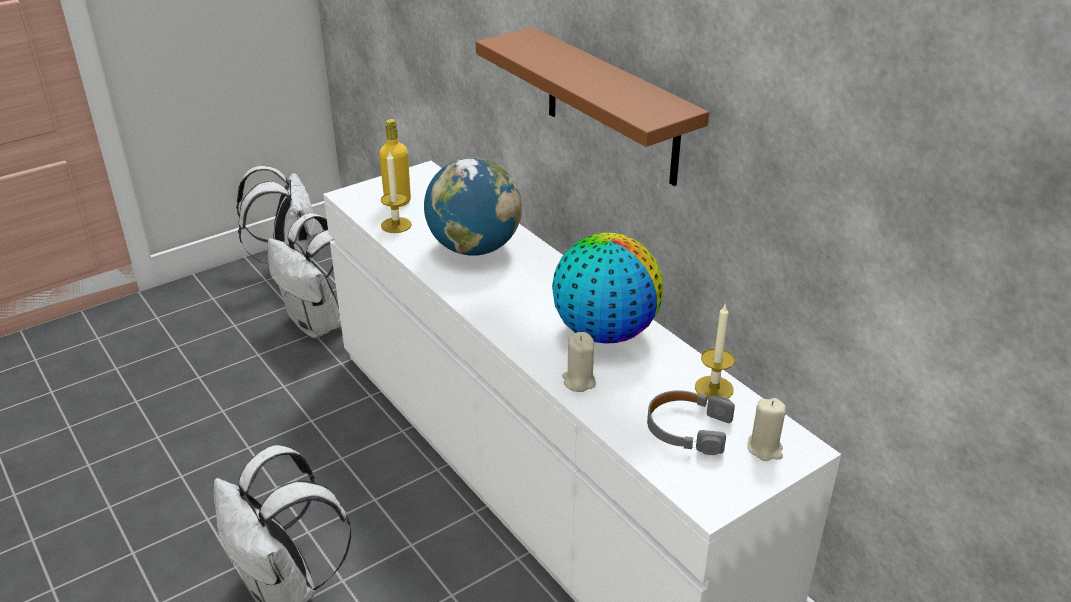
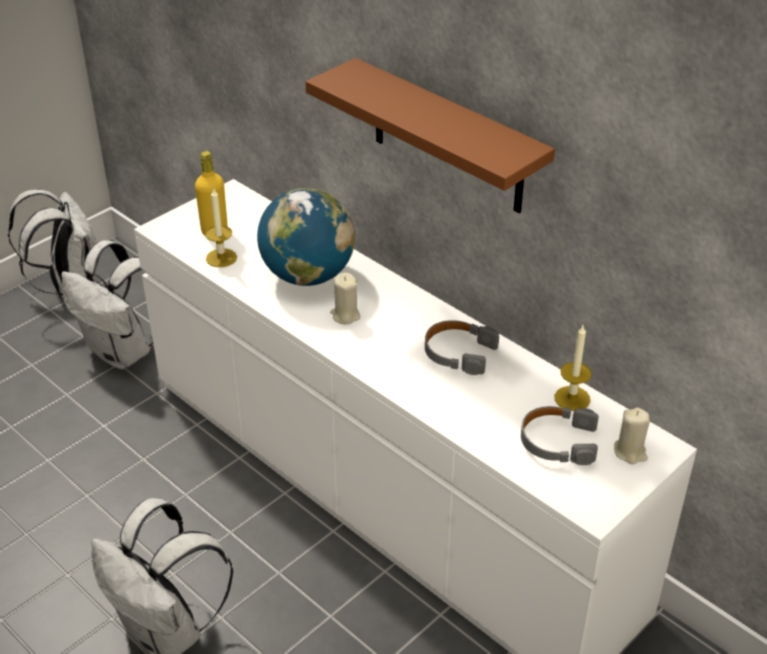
camera: 10 degrees left, 5 degrees up
globe [552,233,663,344] -> grey headphones [425,320,499,375]
beige candle [562,332,596,392] -> beige candle moved to [330,273,360,324]

